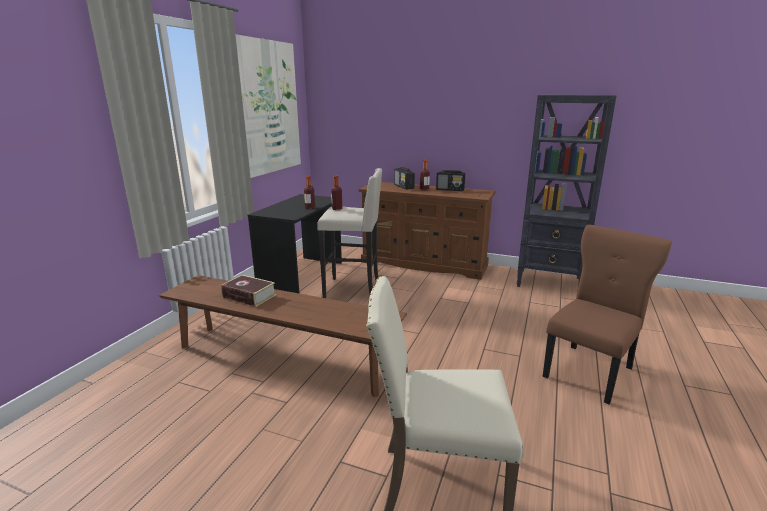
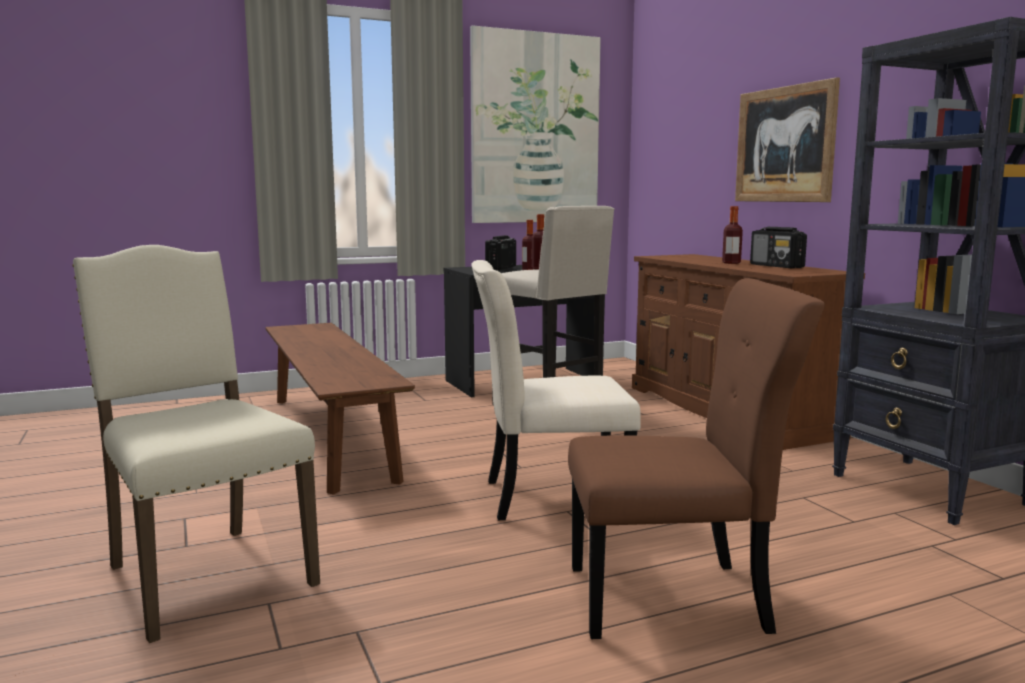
camera: 45 degrees right, 10 degrees down
book [221,275,276,307] -> none
radio [394,167,415,190] -> radio moved to [485,235,516,270]
none -> beige chair [471,260,641,520]
none -> picture [735,77,840,202]

